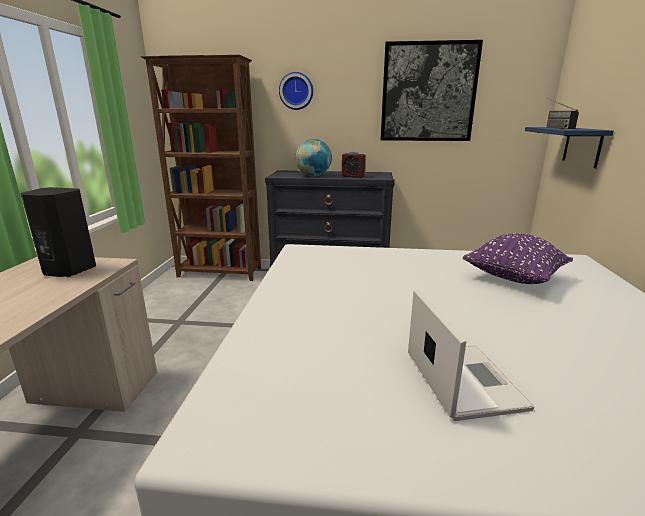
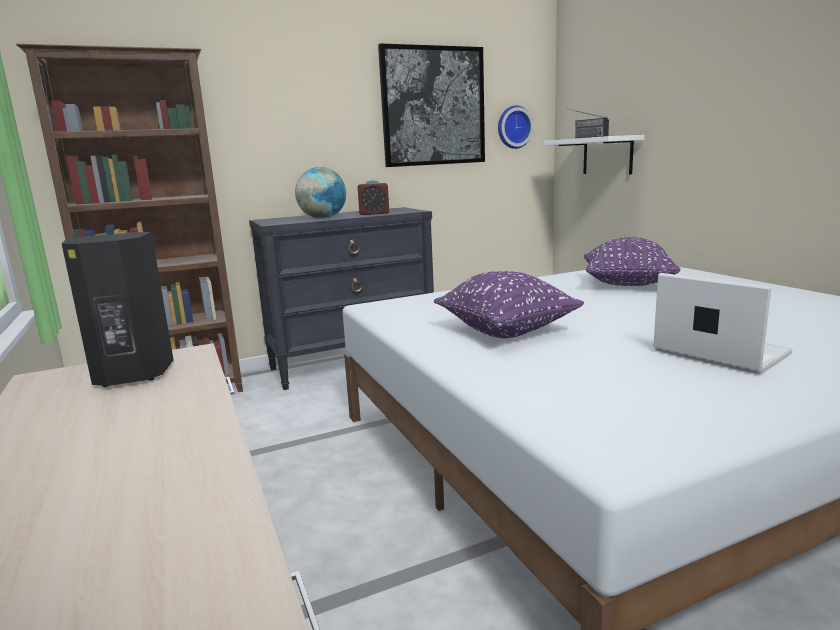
camera: 30 degrees left, 5 degrees down
wall clock [279,72,313,110] -> wall clock moved to [498,106,534,149]
blue shelf [525,127,614,168] -> white shelf [544,135,645,174]
none -> purple pillow [434,271,584,338]

